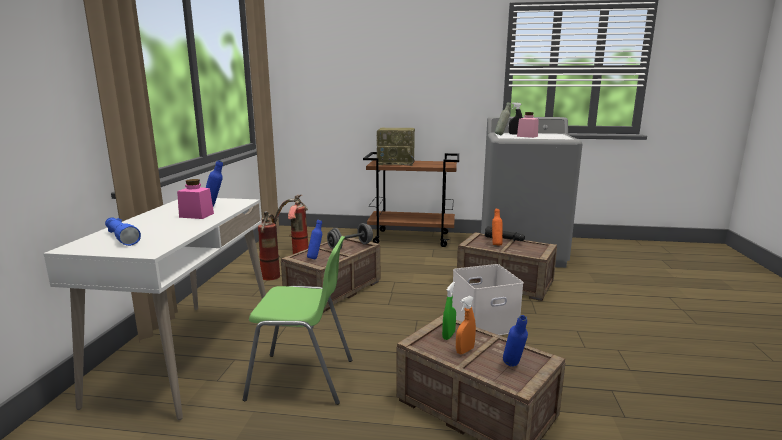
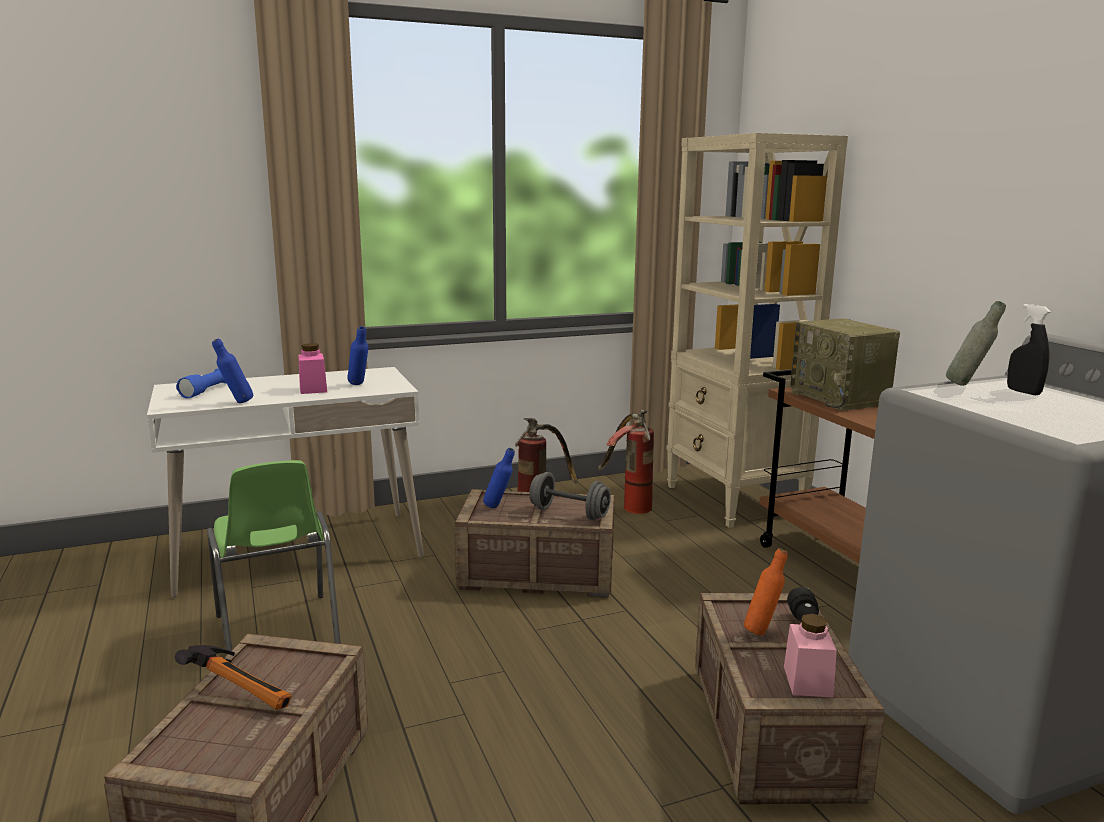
camera: 60 degrees right, 0 degrees up
green spray bottle [442,282,456,340] -> none
white storage box [452,264,524,335] -> none
orange spray bottle [456,296,476,354] -> hammer [175,645,291,710]
blue bottle [503,315,528,367] -> blue bottle moved to [212,339,253,403]
pink jar [517,112,539,138] -> pink jar moved to [784,614,837,698]
none -> beige bookcase [666,133,848,528]

